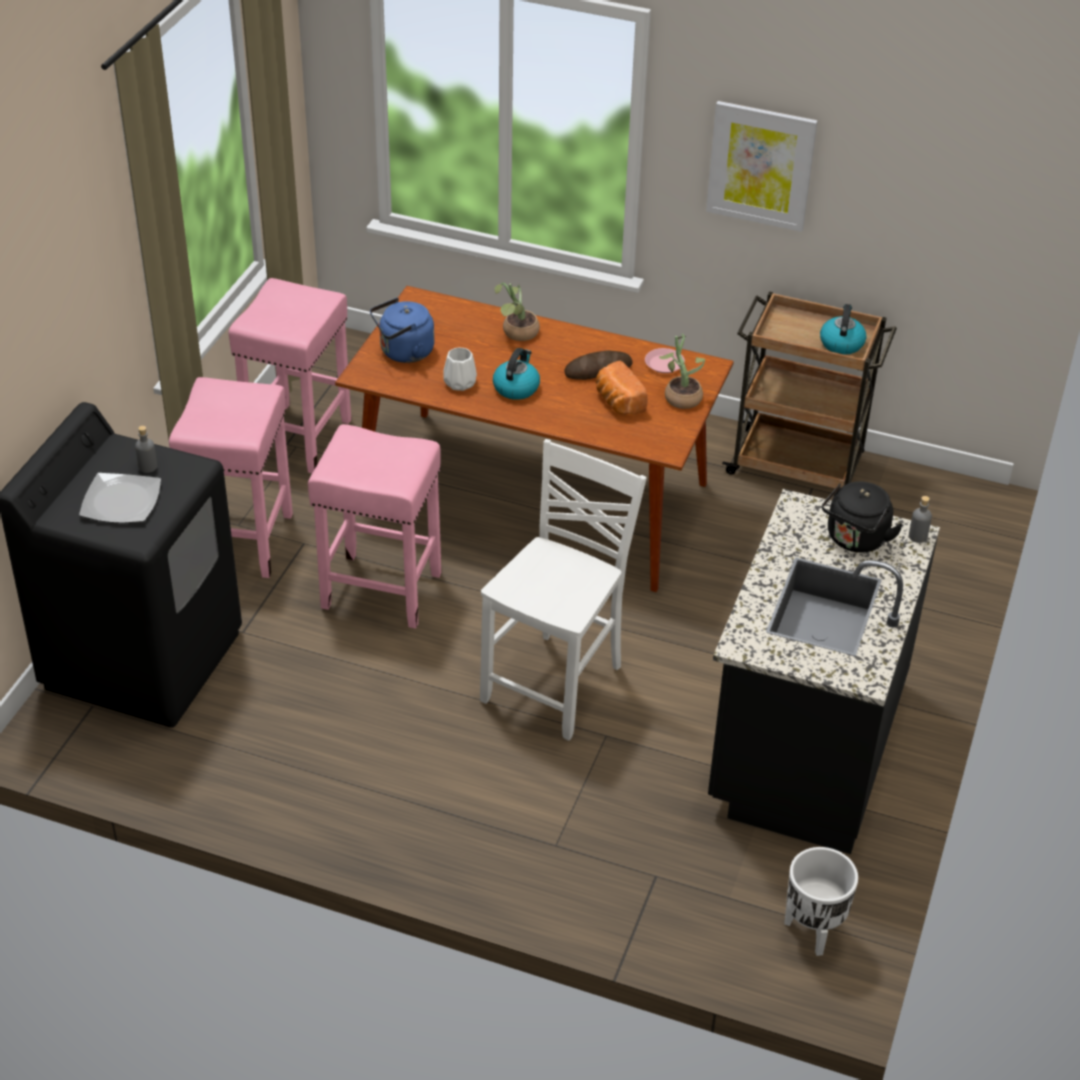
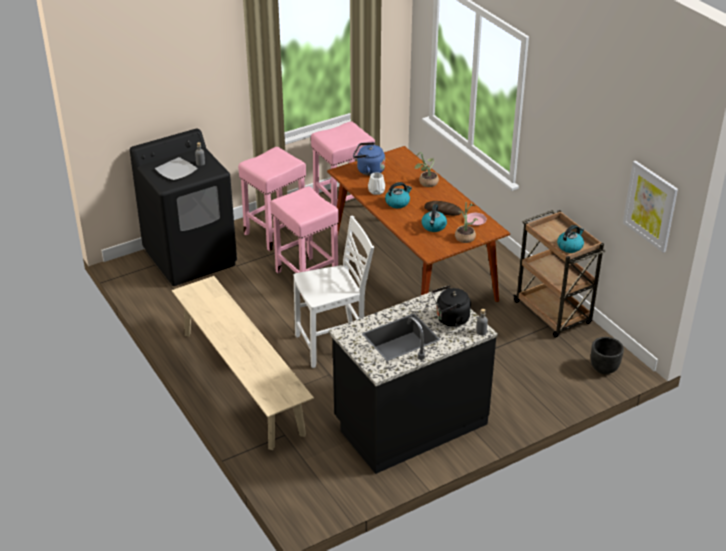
camera: 40 degrees right, 5 degrees down
bread [596,361,648,415] -> kettle [422,204,447,232]
picture [706,101,818,232] -> picture moved to [623,160,678,253]
white planter [784,847,858,956] -> none
none -> beige bench [172,276,314,450]
none -> black planter [591,337,624,374]

